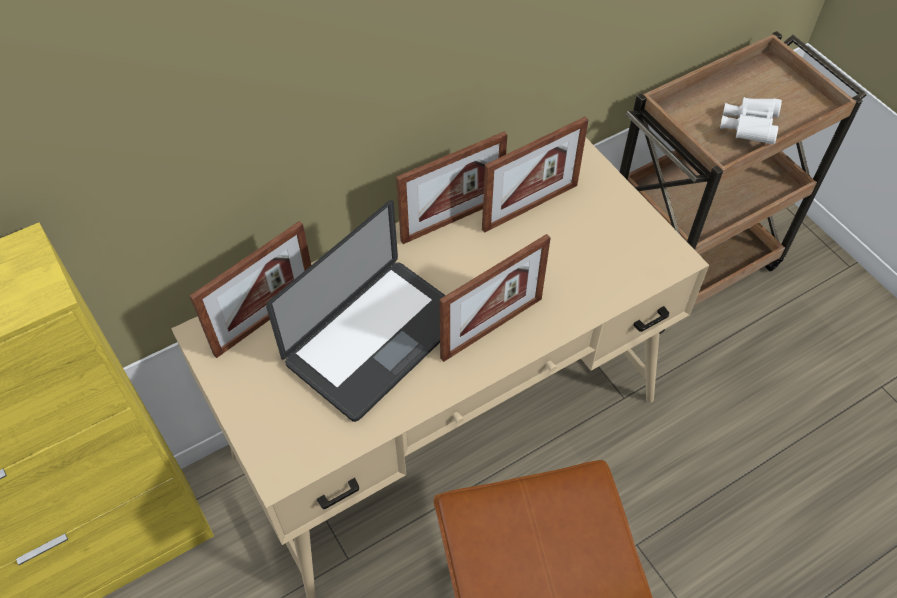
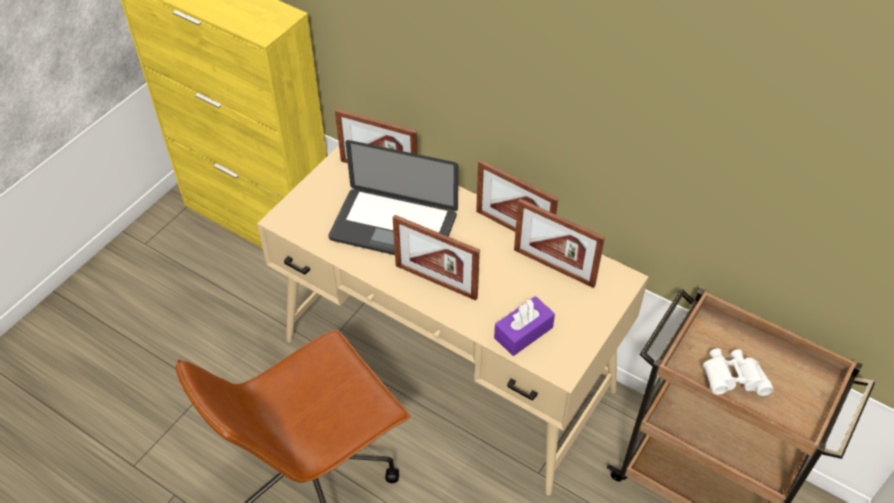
camera: 65 degrees right, 5 degrees down
none -> purple tissue box [494,296,555,356]

